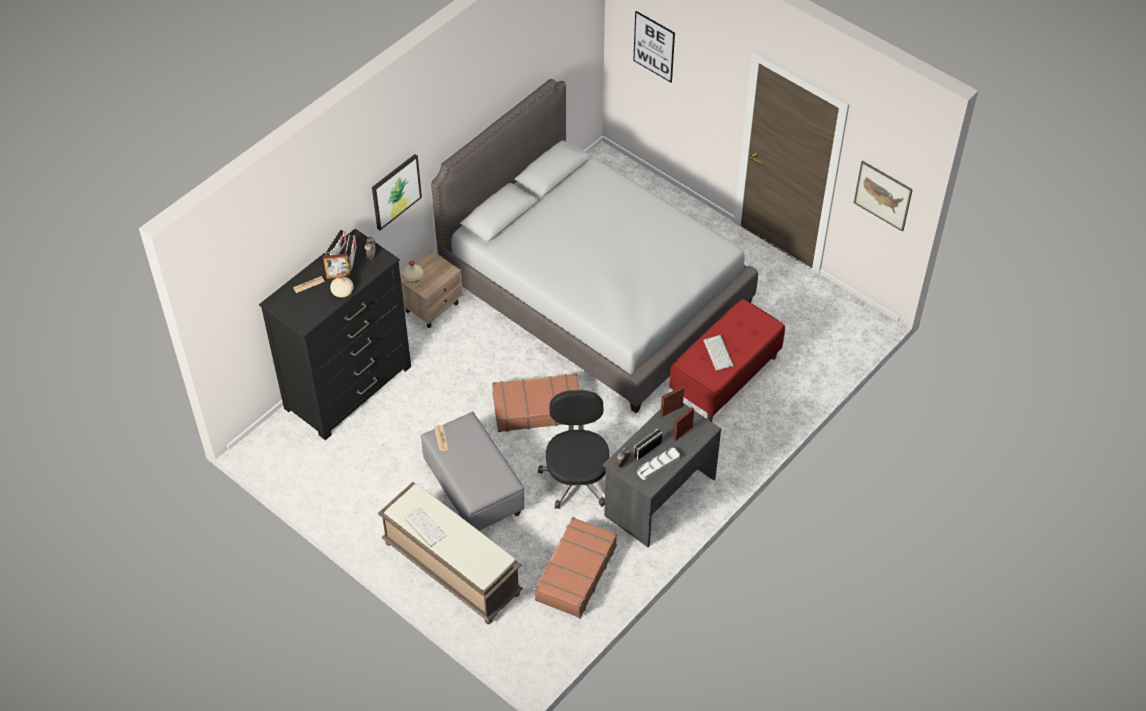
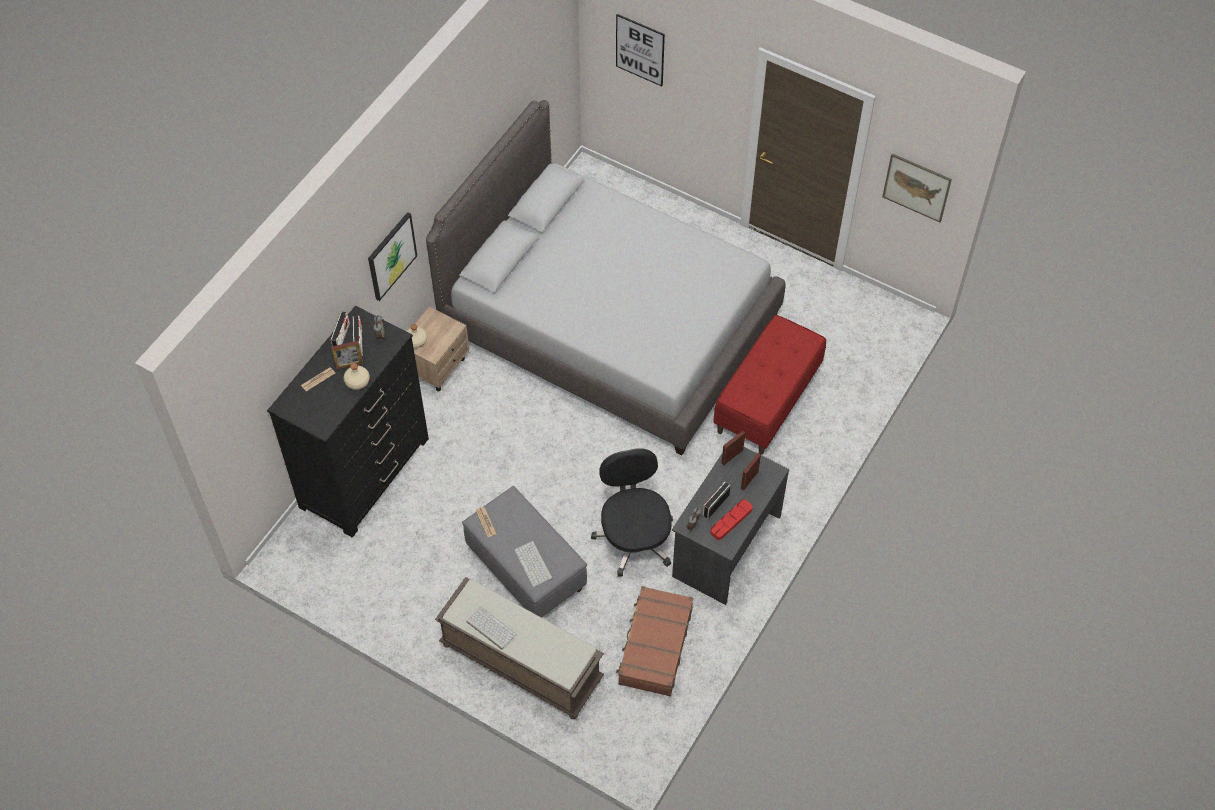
camera: 10 degrees left, 5 degrees up
brown suitcase [492,373,579,432] -> none
grey tray [637,448,680,480] -> red tray [710,499,753,540]
keyboard [703,335,734,371] -> keyboard moved to [514,541,553,587]

